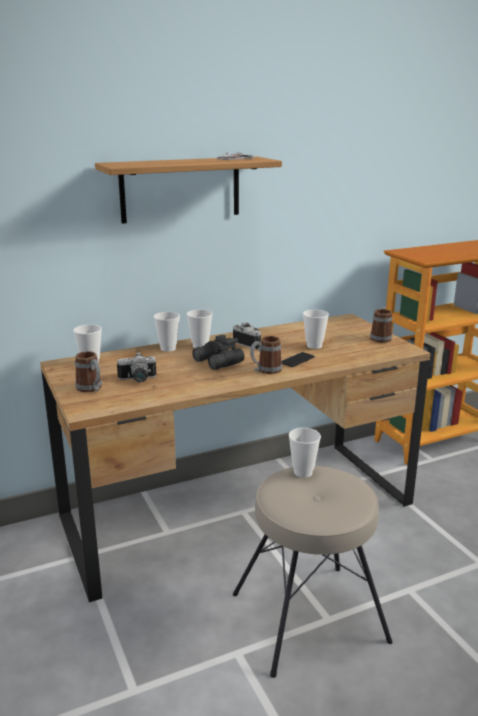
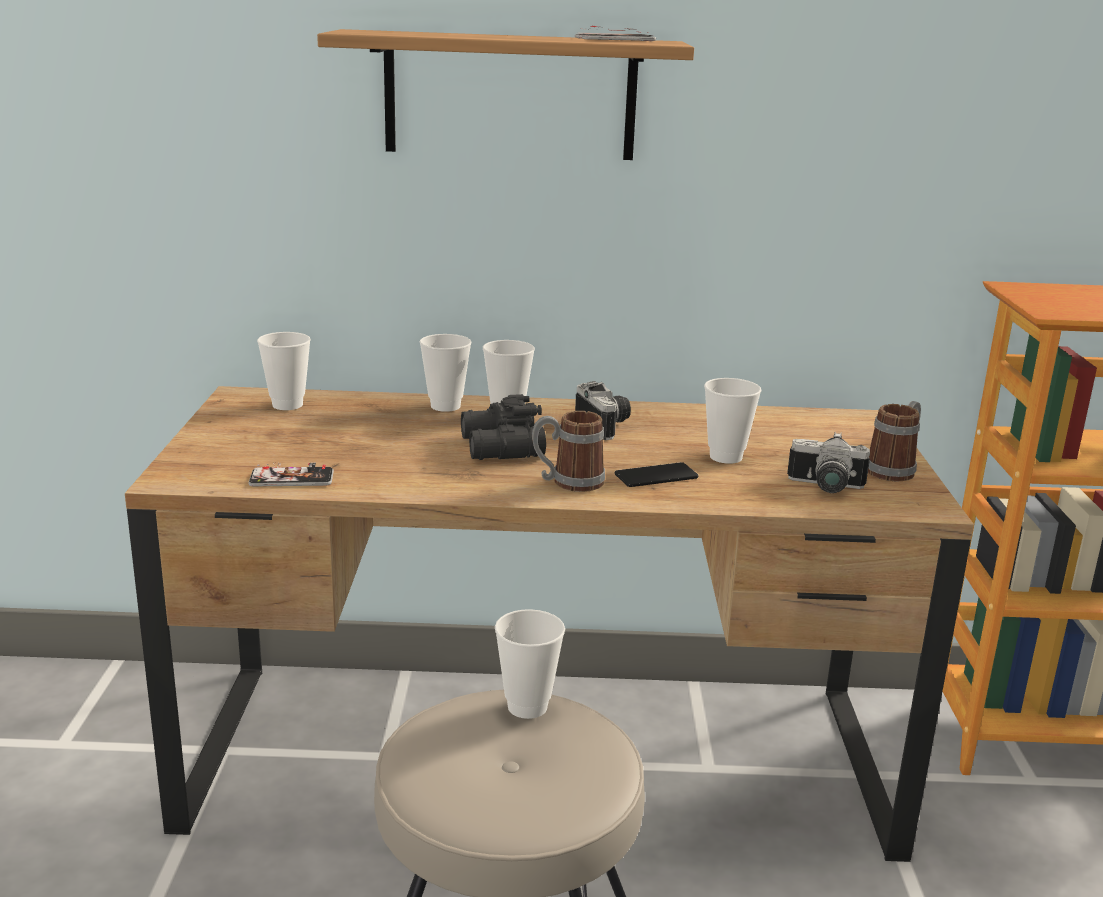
camera: 25 degrees right, 0 degrees up
mug [75,351,102,392] -> none
camera [117,353,156,382] -> camera moved to [787,432,870,493]
none -> phone [248,463,334,486]

